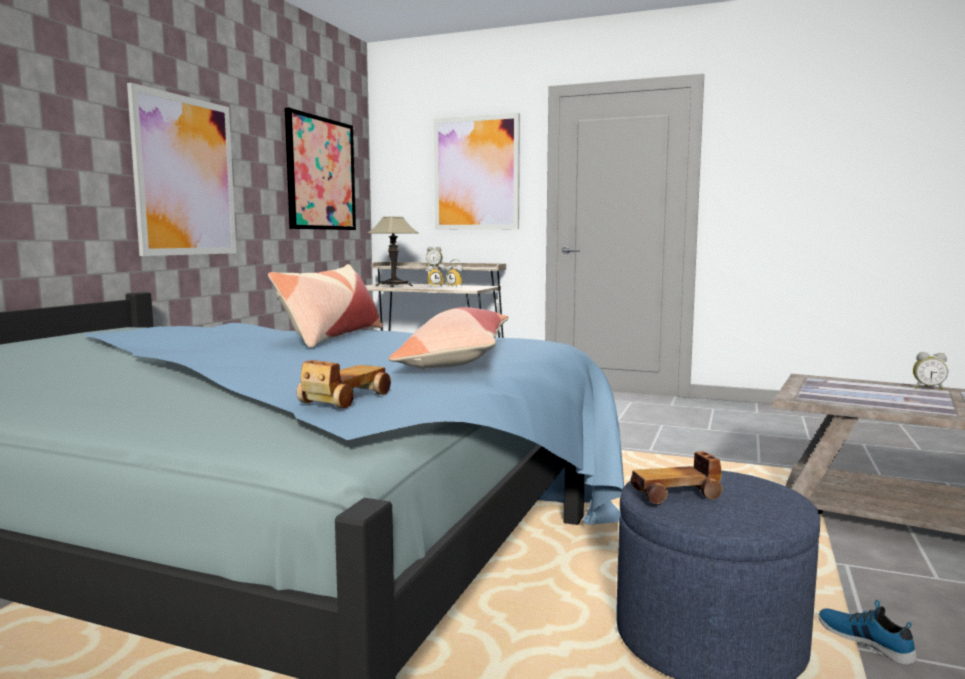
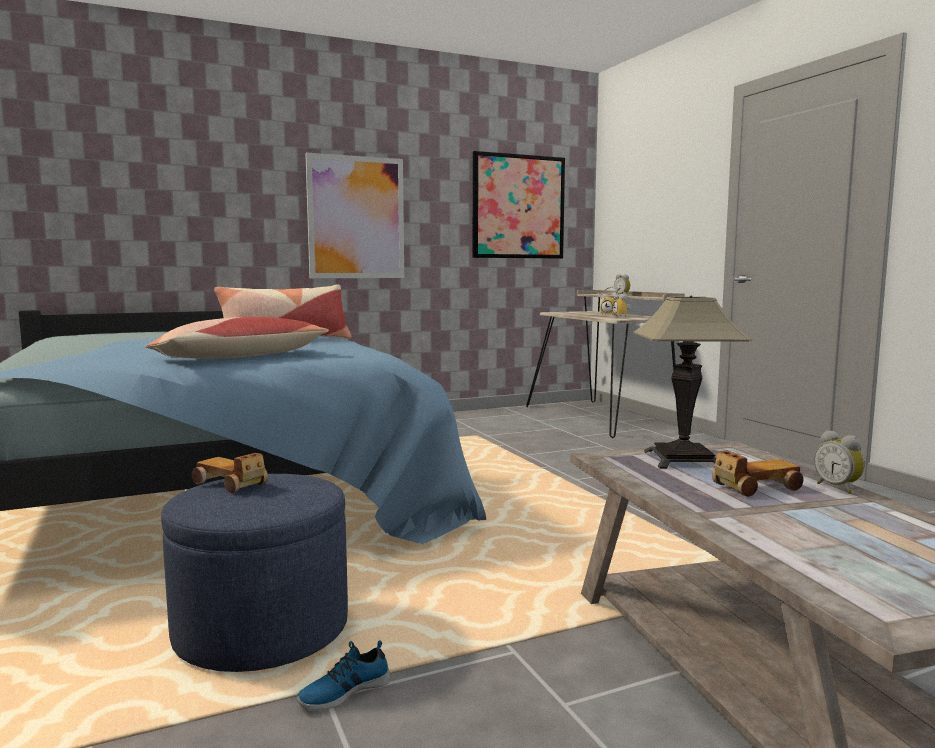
camera: 45 degrees right, 0 degrees up
toy car [297,360,391,408] -> toy car moved to [712,450,804,497]
table lamp [368,216,419,288] -> table lamp moved to [633,296,752,469]
picture [434,113,520,230] -> none
shoe [818,600,917,665] -> shoe turned 135 degrees counterclockwise [296,640,390,710]

